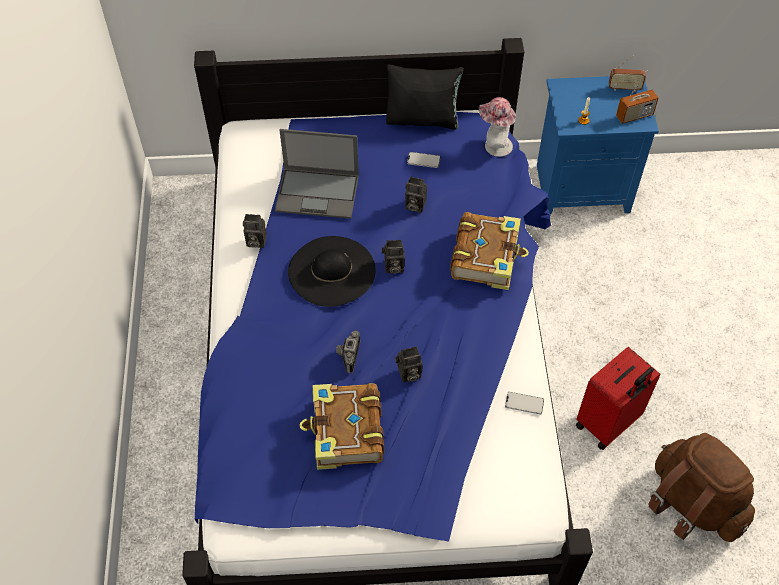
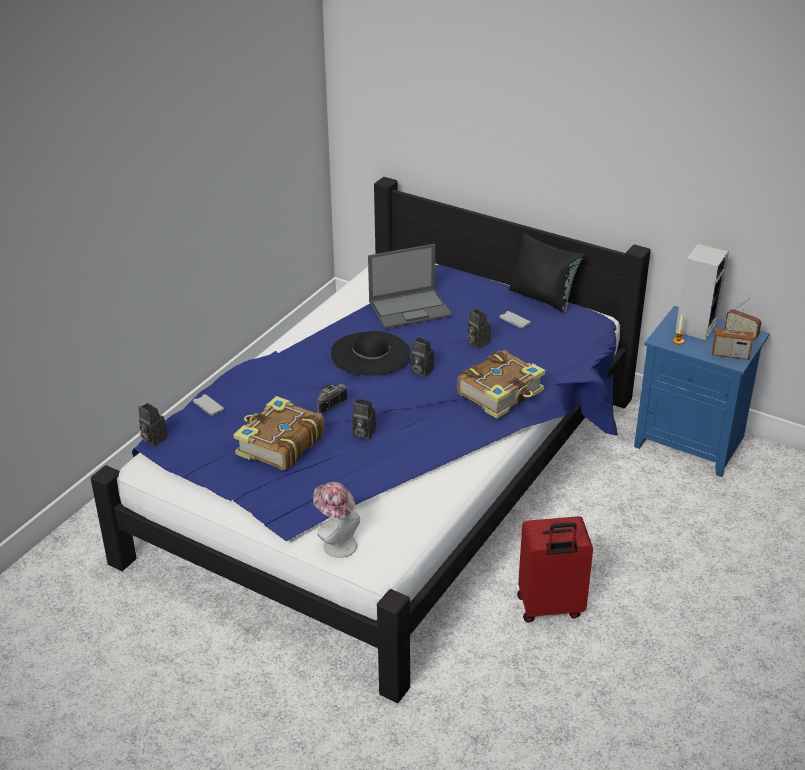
camera: 35 degrees right, 20 degrees down
camera [243,214,267,248] -> camera moved to [138,403,168,446]
laptop [275,129,359,219] -> laptop turned 60 degrees counterclockwise [368,244,452,329]
hat [479,97,516,157] -> hat moved to [313,482,360,558]
phone [505,392,544,415] -> phone moved to [193,394,224,416]
brown backpack [648,433,755,542] -> none
none -> speaker [675,244,729,340]

